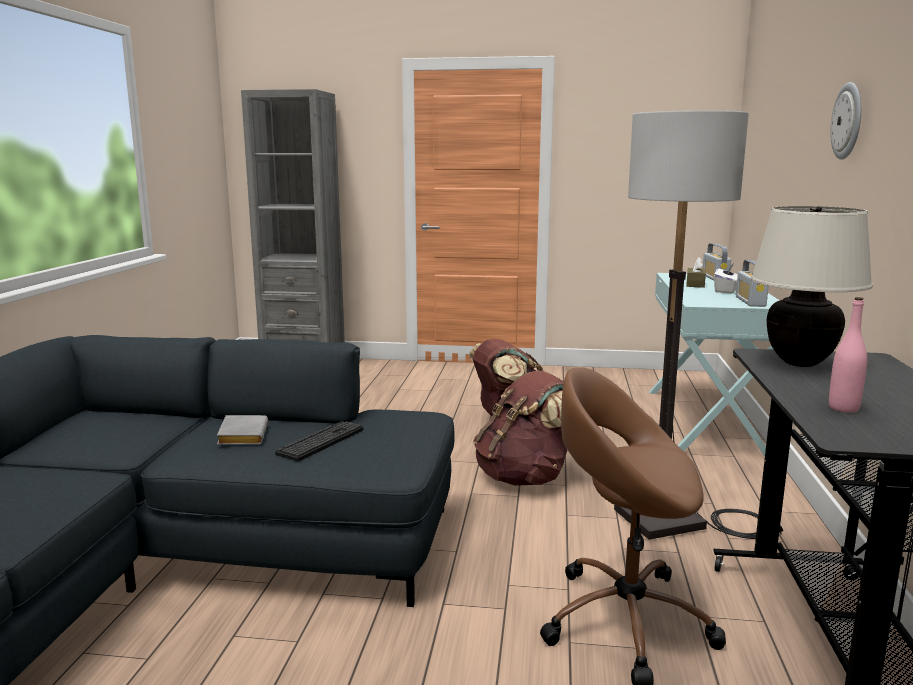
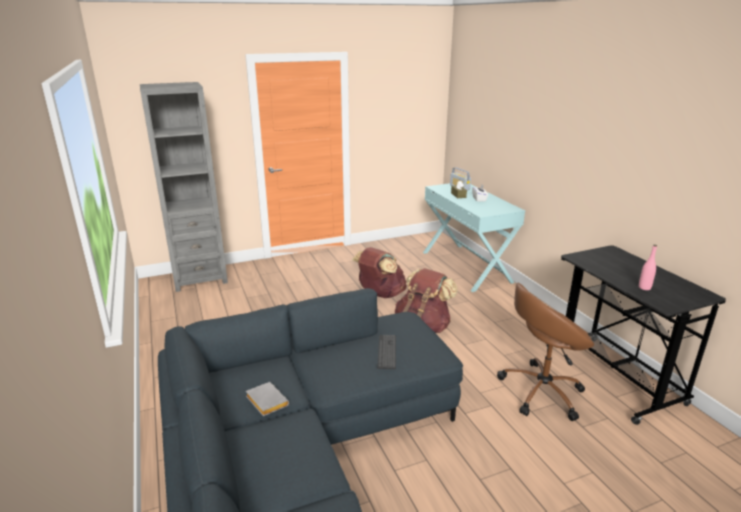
camera: 30 degrees left, 10 degrees up
grey book [217,415,268,445] -> grey book moved to [246,382,289,416]
floor lamp [614,110,783,540] -> none
radio [736,260,769,307] -> none
beige table lamp [751,206,873,367] -> none
wall clock [830,82,861,160] -> none

